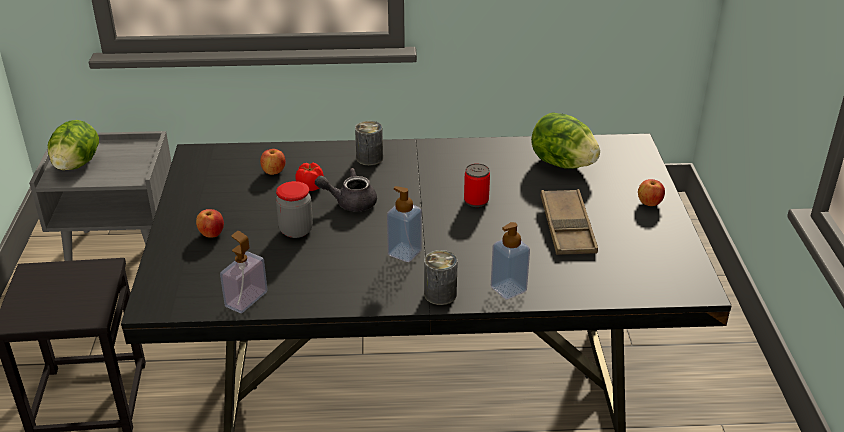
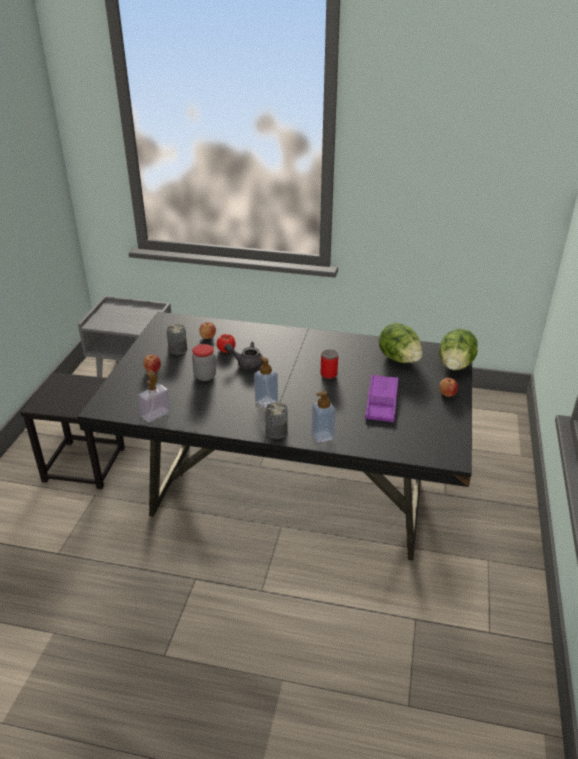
camera: 15 degrees right, 0 degrees up
lettuce [48,120,99,170] -> lettuce moved to [439,329,478,370]
can [355,121,383,166] -> can moved to [166,324,187,355]
brown tray [541,189,598,255] -> purple tray [365,374,399,422]

